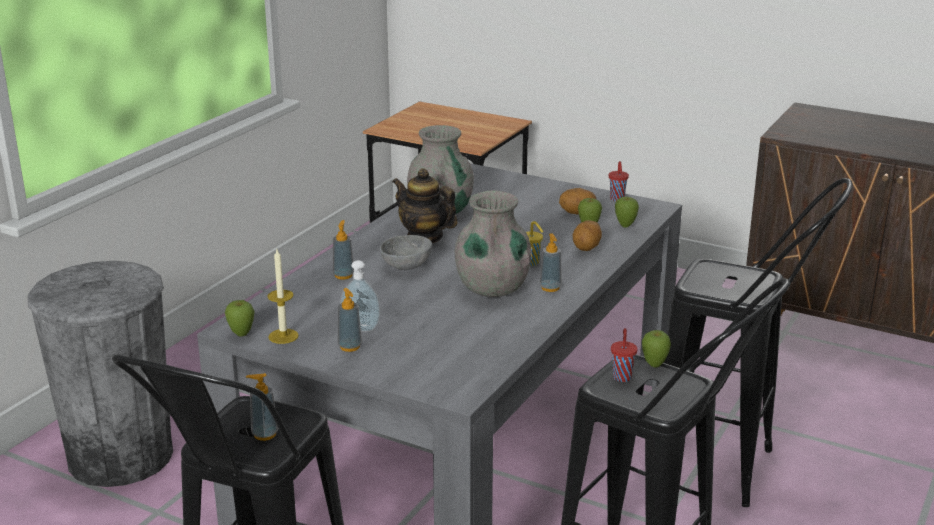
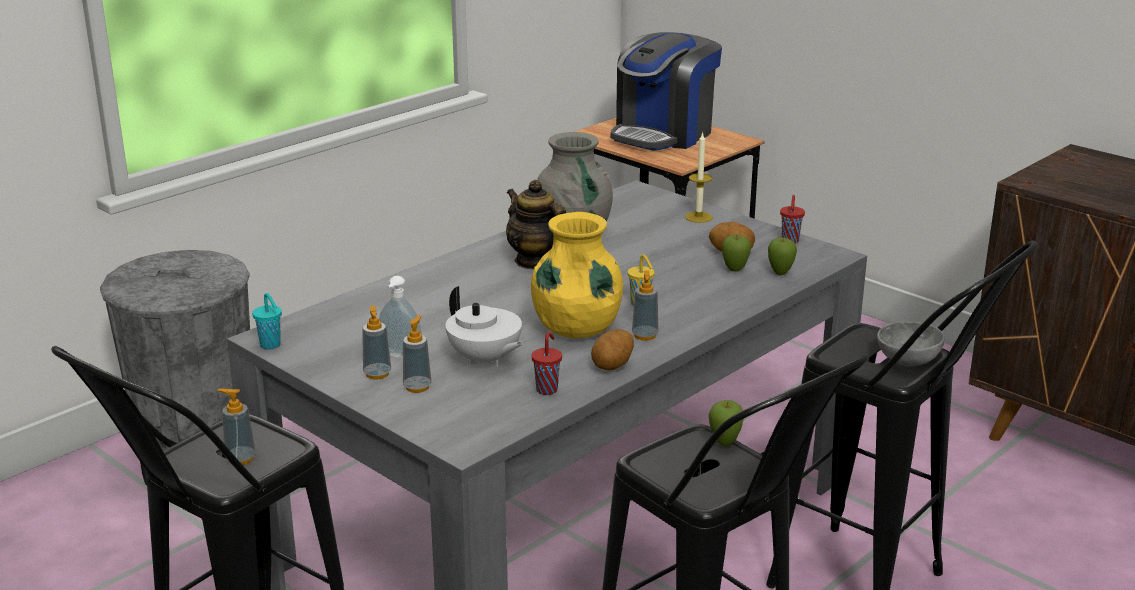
camera: 15 degrees right, 0 degrees up
apple [225,300,255,337] -> turquoise cup [252,293,282,349]
candle [267,249,299,344] -> candle moved to [685,132,713,223]
soap dispenser [333,220,354,280] -> soap dispenser moved to [403,315,432,393]
grey bowl [380,235,432,270] -> grey bowl moved to [877,321,945,366]
grey vase [455,191,532,297] -> yellow vase [531,212,623,338]
potato [572,220,602,251] -> potato moved to [591,329,634,370]
red cup [611,328,637,382] -> red cup moved to [531,332,562,395]
none -> white teapot [446,286,524,367]
none -> coffee machine [611,32,722,151]

